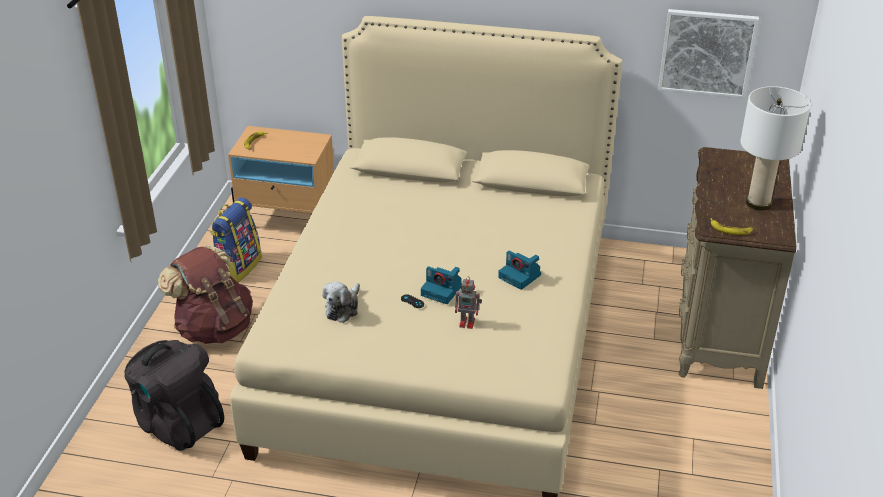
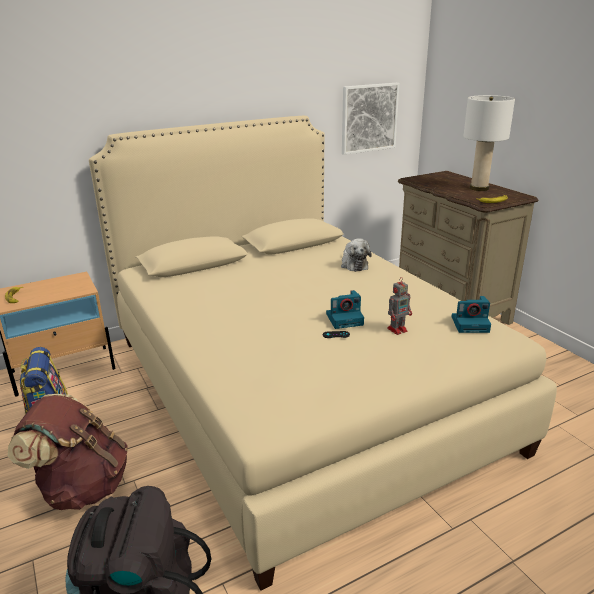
camera: 40 degrees left, 10 degrees down
plush toy [322,282,360,323] -> plush toy moved to [341,238,372,272]
camera [498,251,541,290] -> camera moved to [451,296,491,333]

